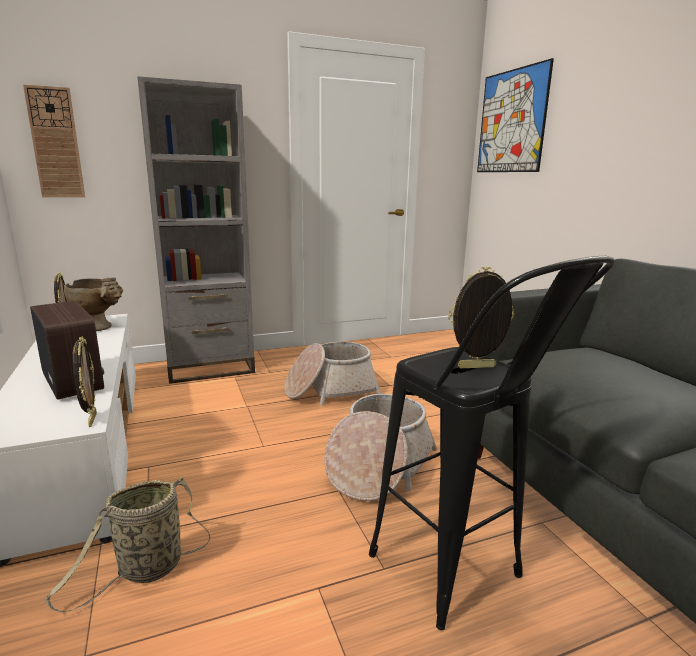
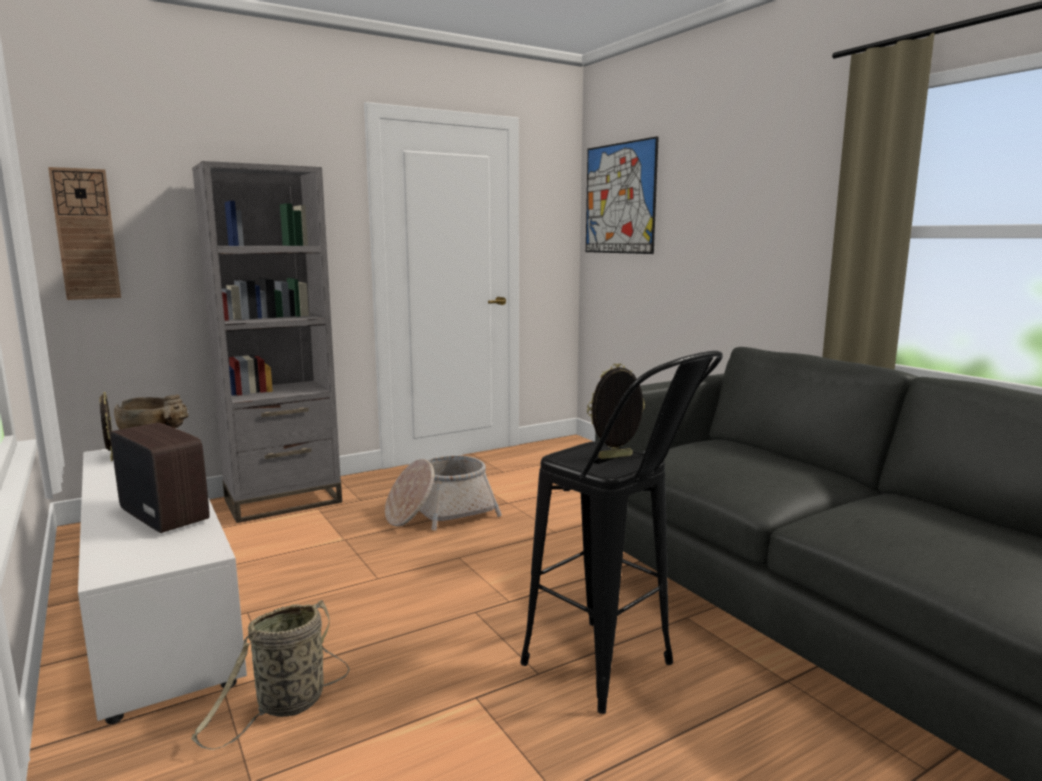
camera: 10 degrees left, 5 degrees down
picture frame [73,337,97,427] -> none
basket [324,394,437,501] -> none

